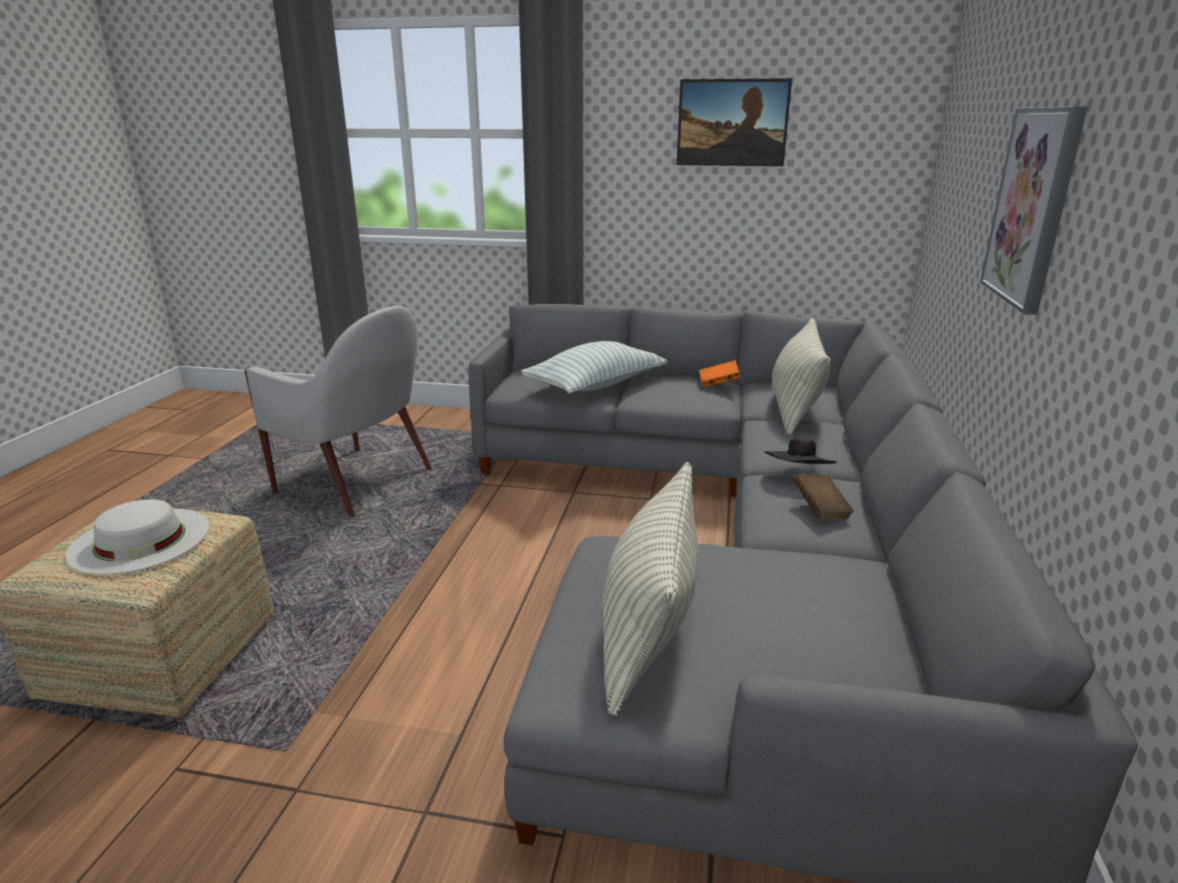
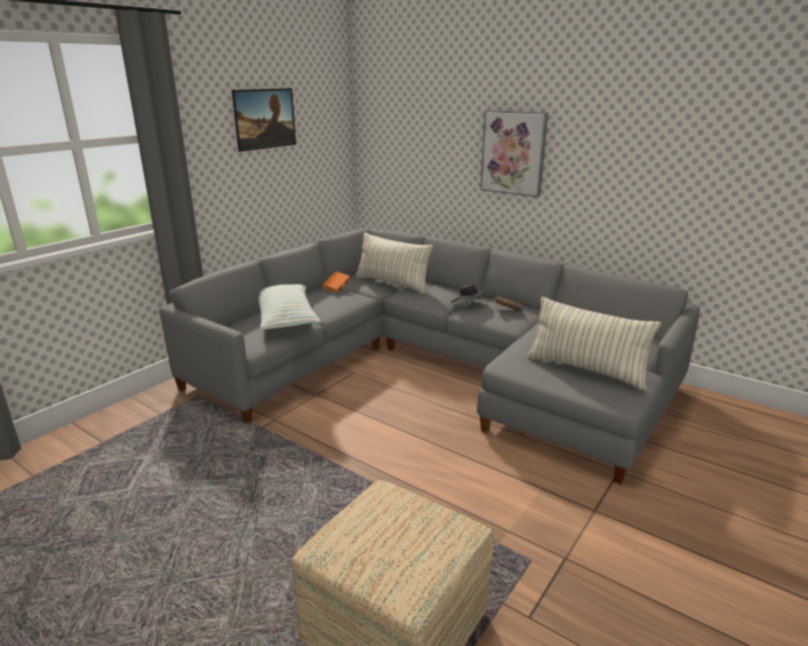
camera: 65 degrees left, 0 degrees up
white hat [65,499,209,575] -> none
white armchair [244,306,432,517] -> none

